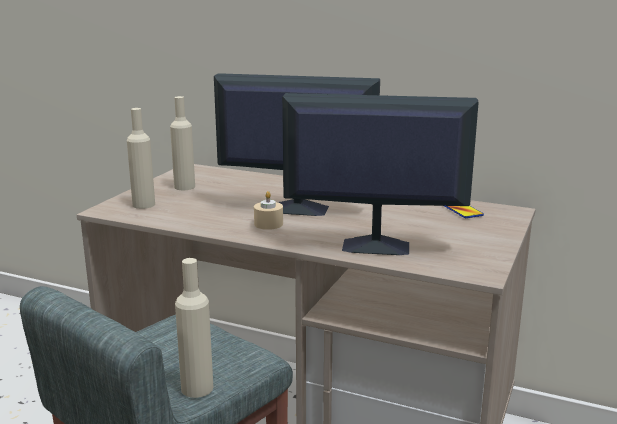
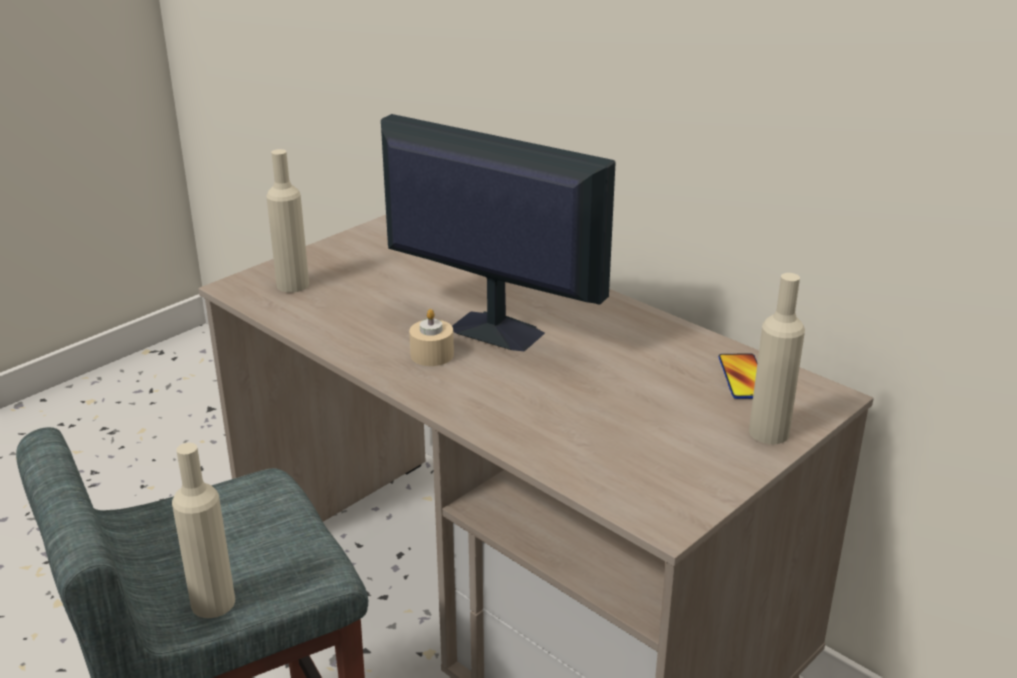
camera: 20 degrees right, 10 degrees up
beige bottle [170,96,195,190] -> beige bottle moved to [749,273,805,444]
monitor [282,93,479,255] -> none

